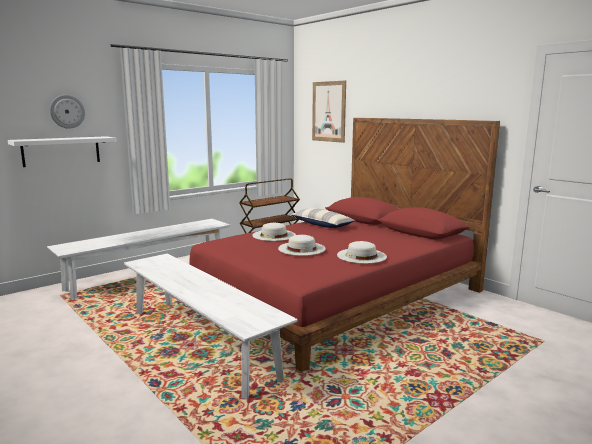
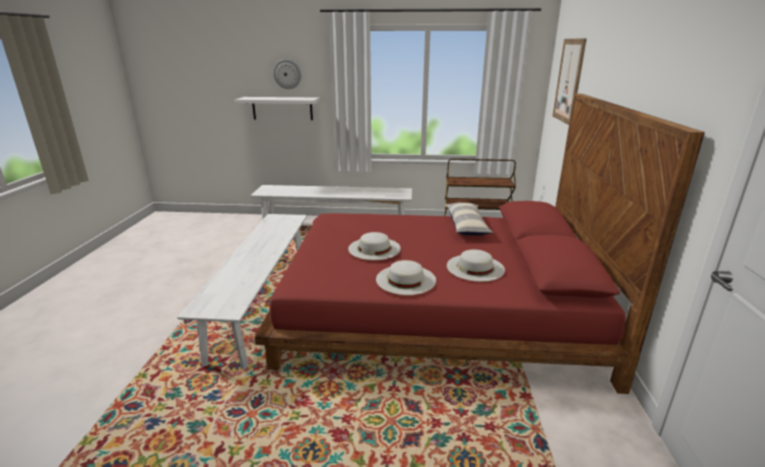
camera: 45 degrees right, 10 degrees up
white hat [252,223,296,241] -> white hat moved to [447,249,505,282]

